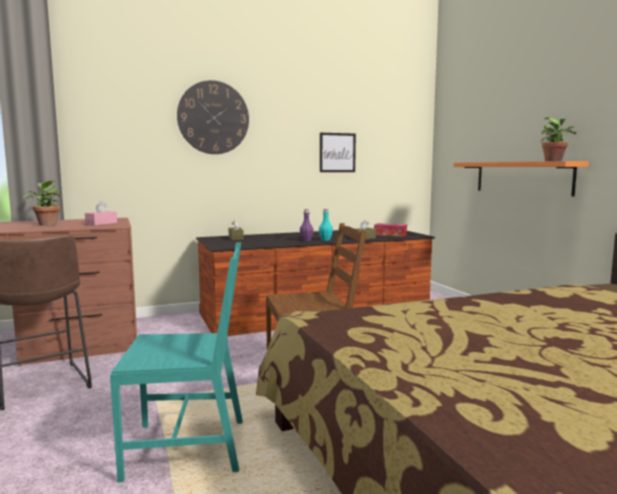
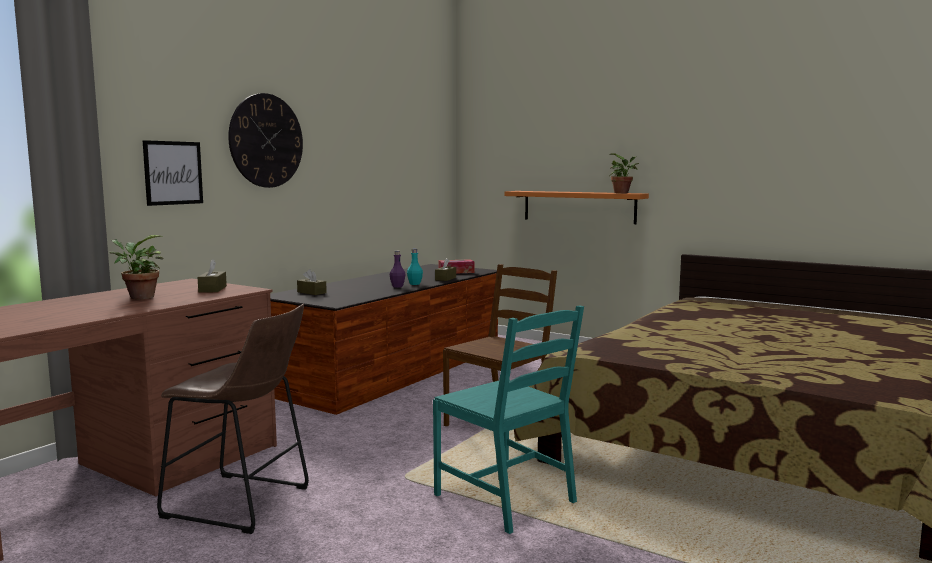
camera: 35 degrees left, 0 degrees up
pink tissue box [85,201,117,226] -> brown tissue box [198,259,227,293]
turquoise chair [110,243,243,482] -> turquoise chair turned 90 degrees clockwise [433,305,584,534]
picture [320,133,356,172] -> picture moved to [143,140,203,206]

